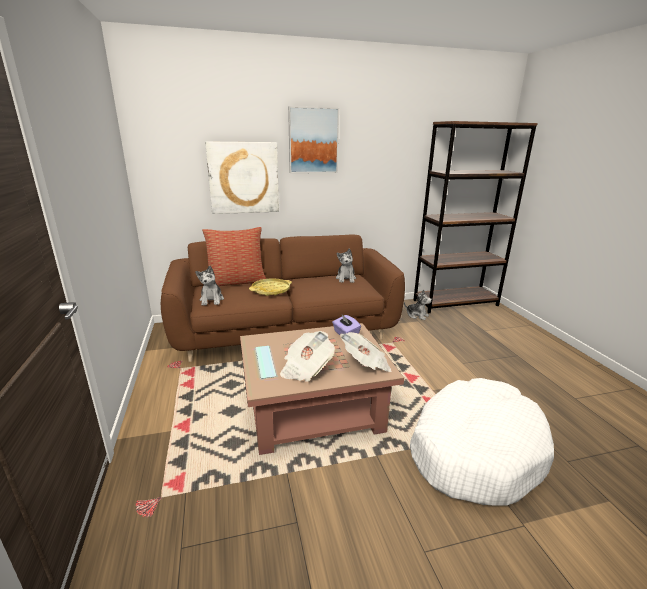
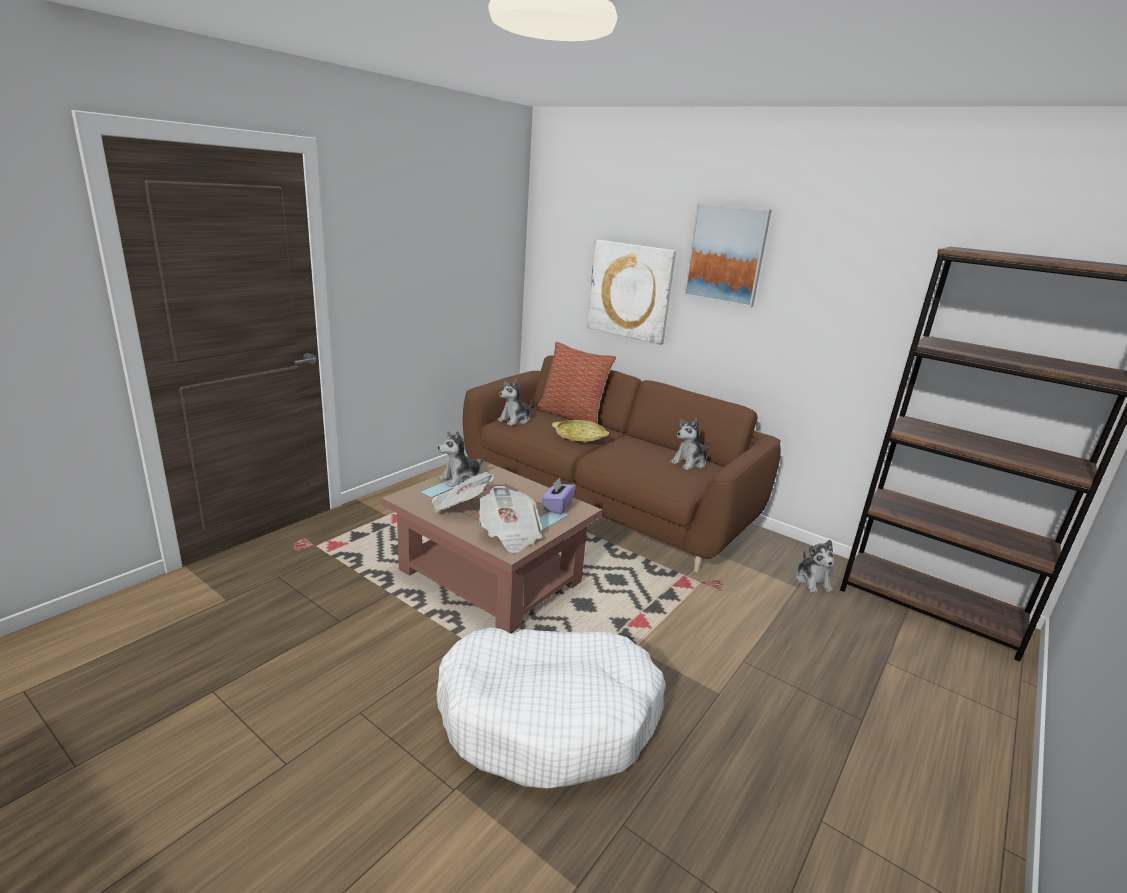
camera: 50 degrees right, 0 degrees up
none -> plush toy [438,431,485,487]

